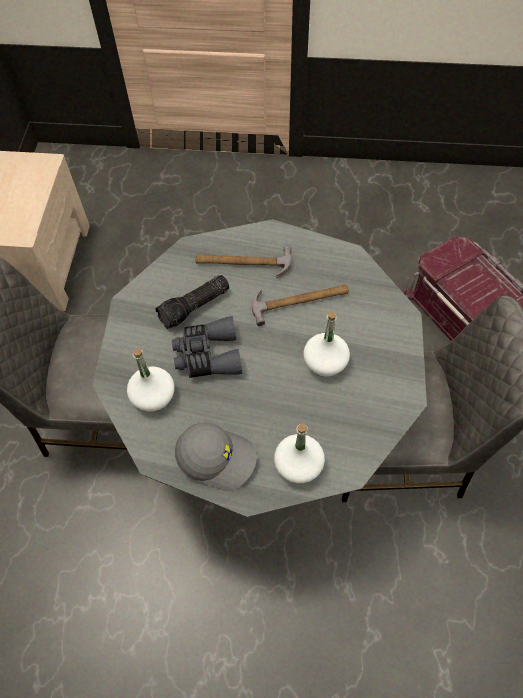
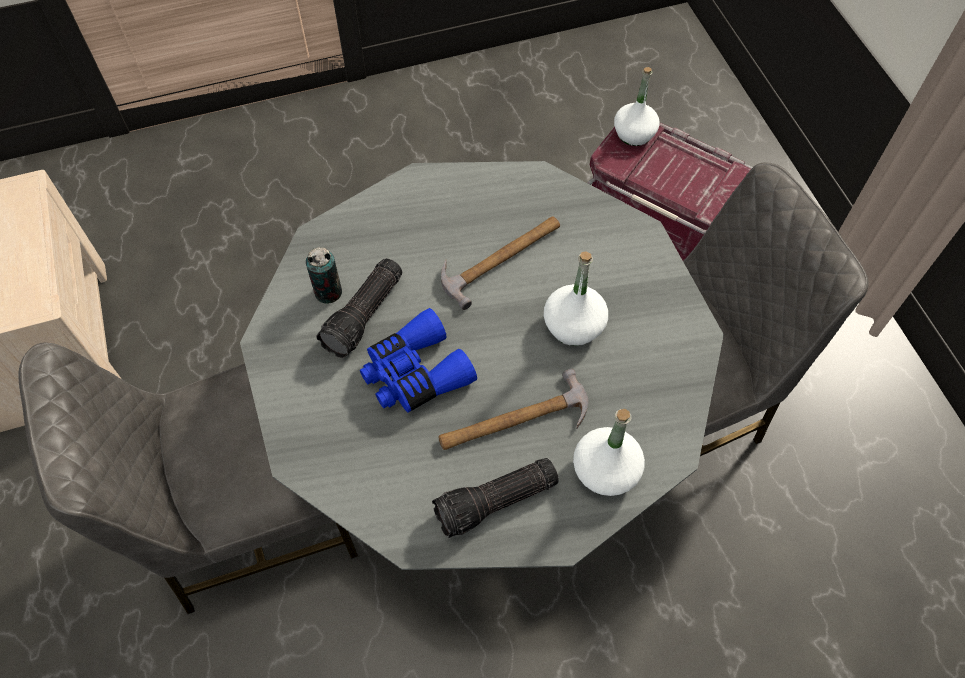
camera: 25 degrees left, 0 degrees up
white bottle [127,349,175,412] -> white bottle moved to [614,67,659,146]
grey binoculars [172,316,242,378] -> blue binoculars [360,308,477,412]
grey cap [175,423,257,491] -> flashlight [432,458,559,538]
hammer [196,245,292,279] -> hammer moved to [438,369,588,450]
none -> can [306,247,342,304]

